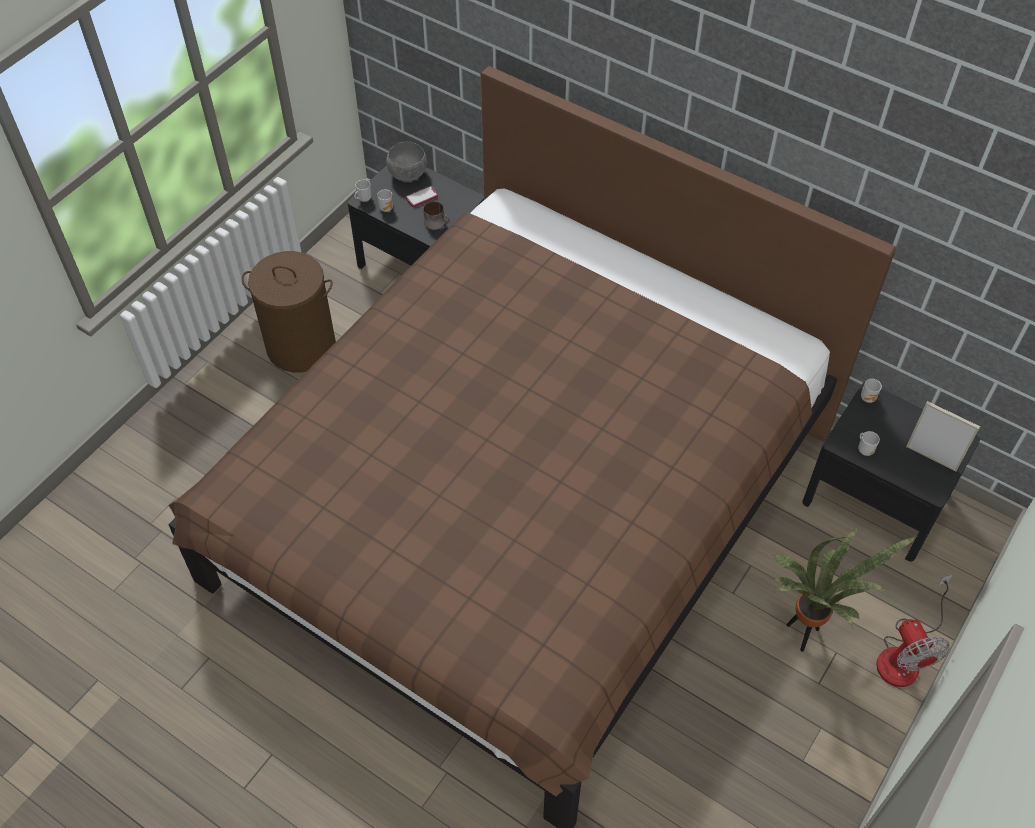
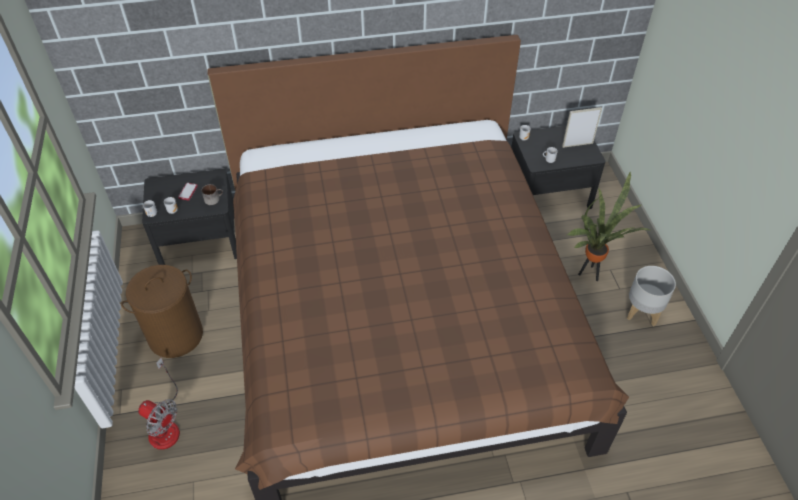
camera: 45 degrees left, 5 degrees down
grey bowl [386,141,427,182] -> none
fan [876,575,953,687] -> fan moved to [138,358,180,450]
none -> grey planter [627,266,676,326]

